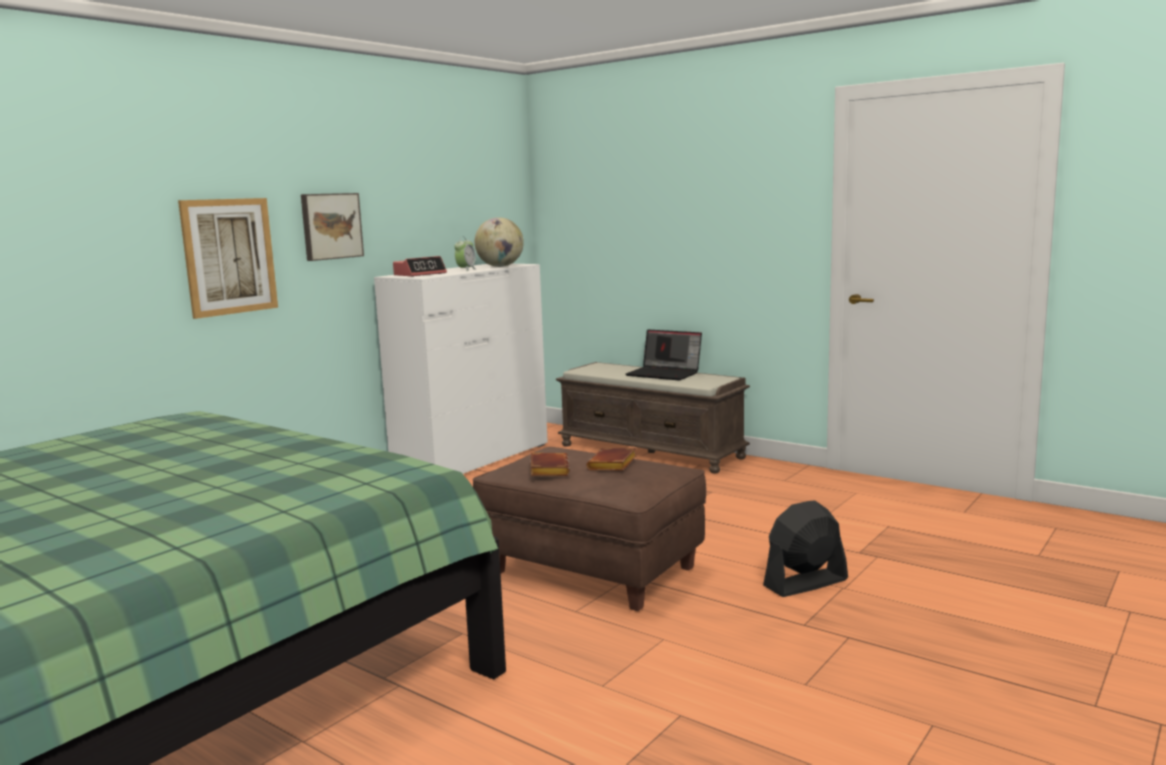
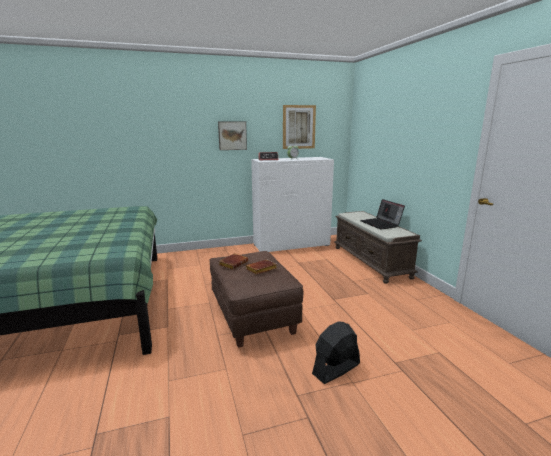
camera: 35 degrees right, 5 degrees up
picture [178,198,278,319] -> picture moved to [283,105,316,149]
globe [475,217,524,267] -> none
black fan [763,500,848,597] -> black fan turned 45 degrees counterclockwise [312,321,360,384]

